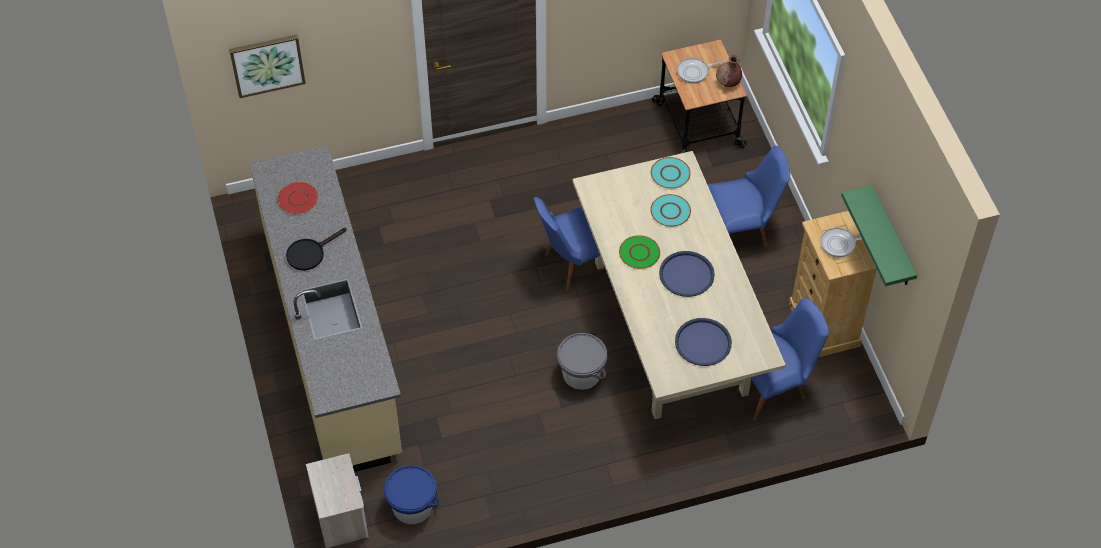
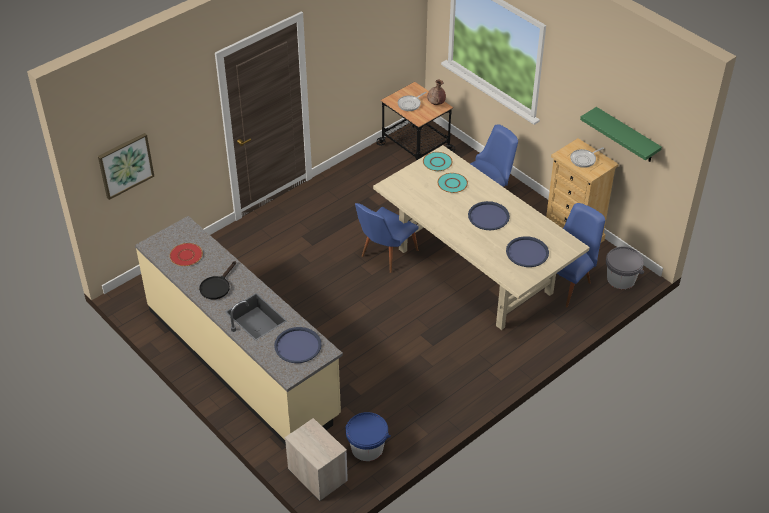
camera: 25 degrees left, 10 degrees down
grey bucket [557,333,607,390] -> grey bucket moved to [606,247,644,289]
green plate [619,235,660,269] -> none
none -> blue tray [274,327,321,363]

